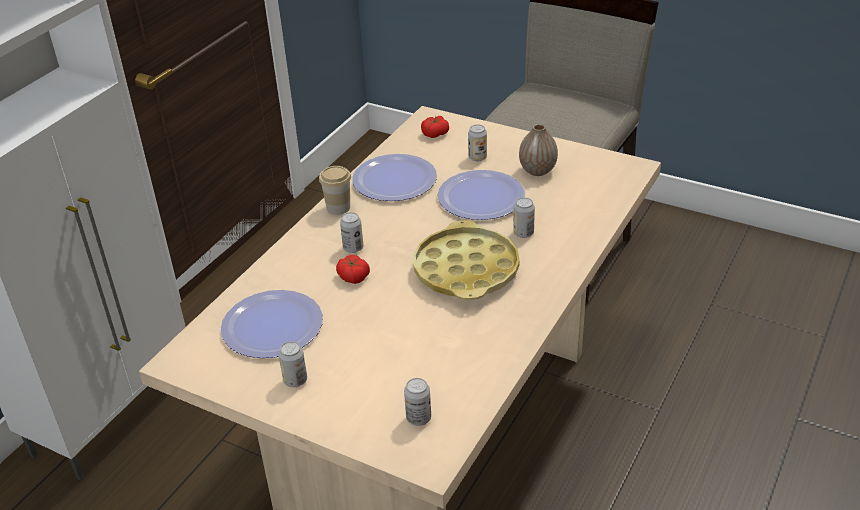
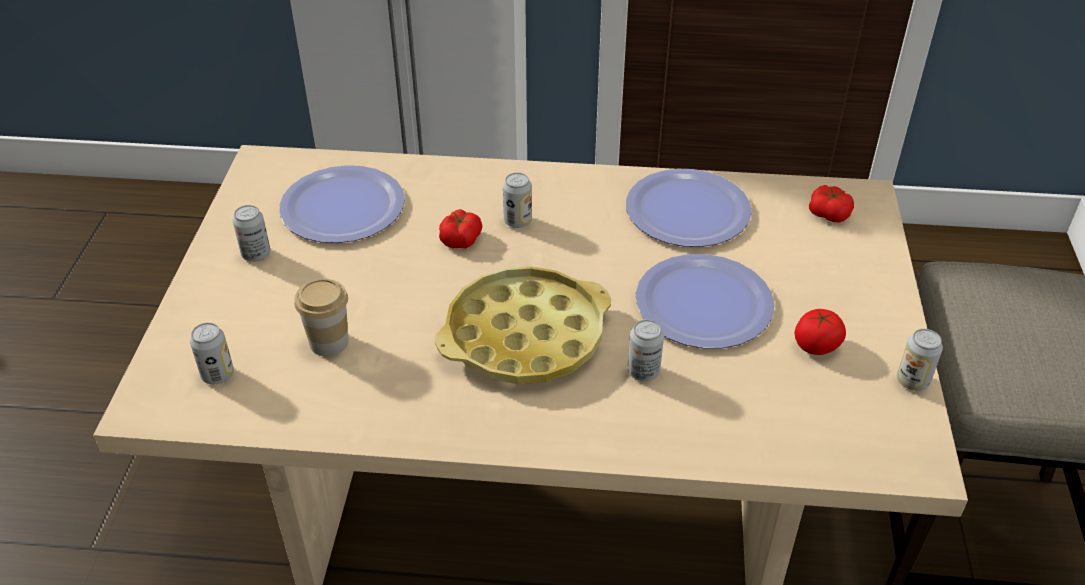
camera: 65 degrees right, 5 degrees up
cup [319,166,351,215] -> cup moved to [294,278,349,356]
can [468,124,487,162] -> can moved to [897,329,943,391]
vase [519,124,558,176] -> tomato [794,309,846,355]

